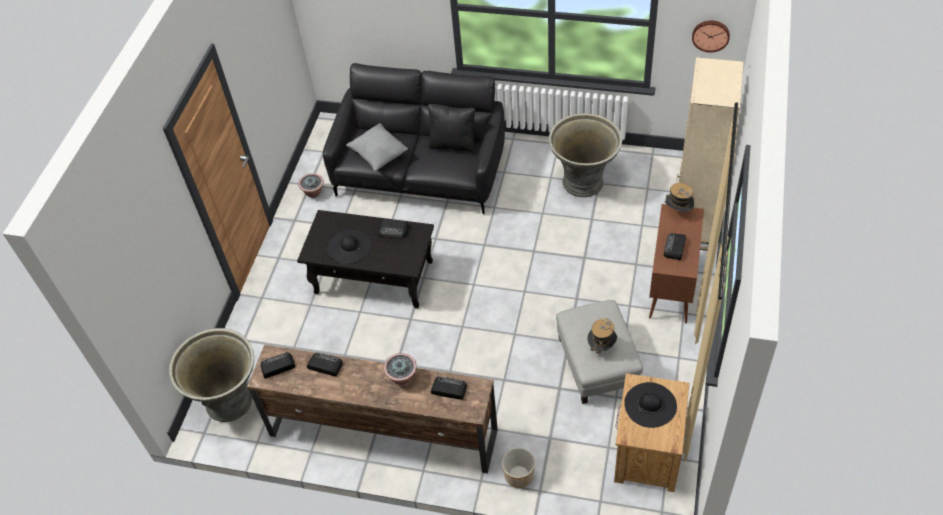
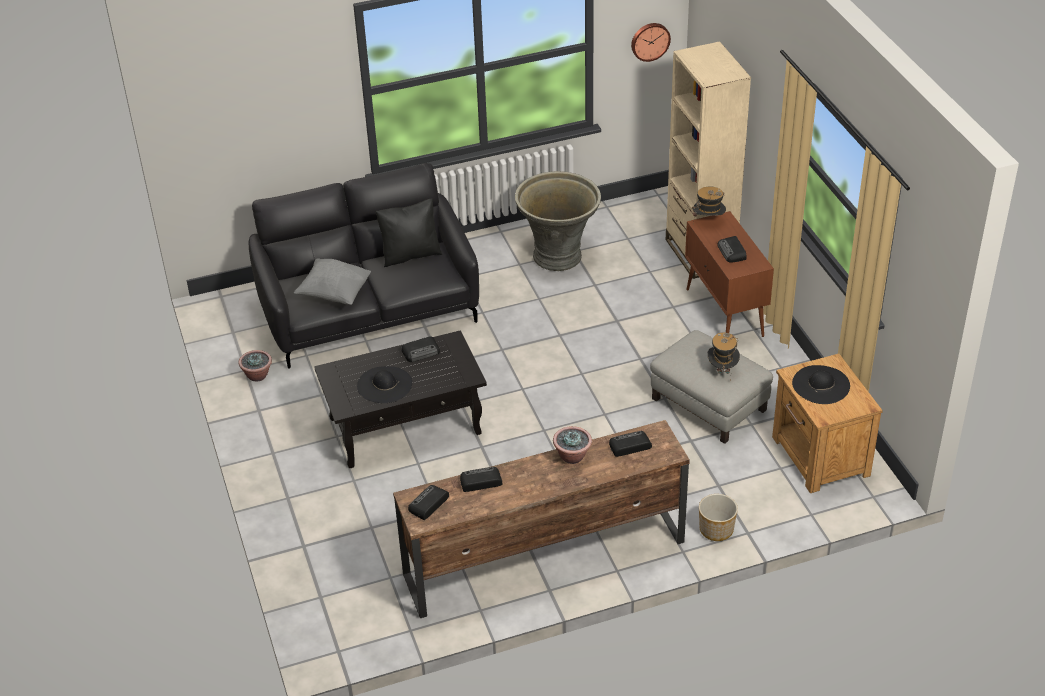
camera: 35 degrees left, 10 degrees down
grey planter [169,328,254,422] -> none

